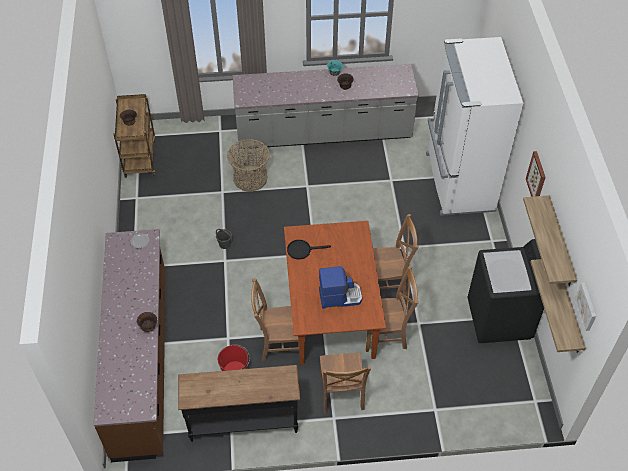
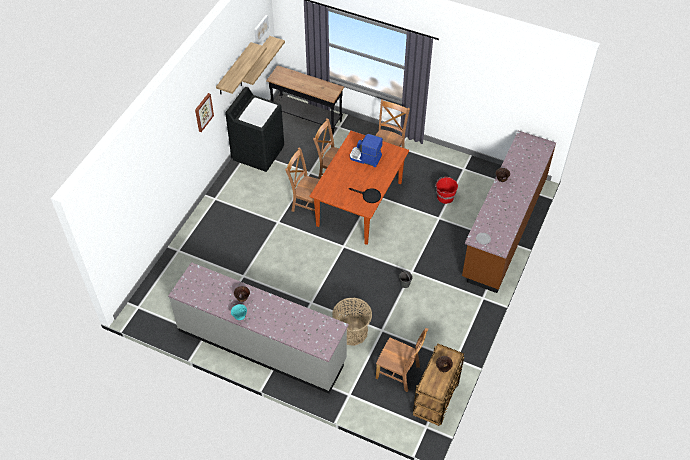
camera: 150 degrees left, 0 degrees up
black console table [178,365,300,442] -> black console table moved to [266,65,344,134]
brown chair [251,279,299,361] -> brown chair moved to [376,328,428,392]
white fridge [426,37,523,216] -> none

